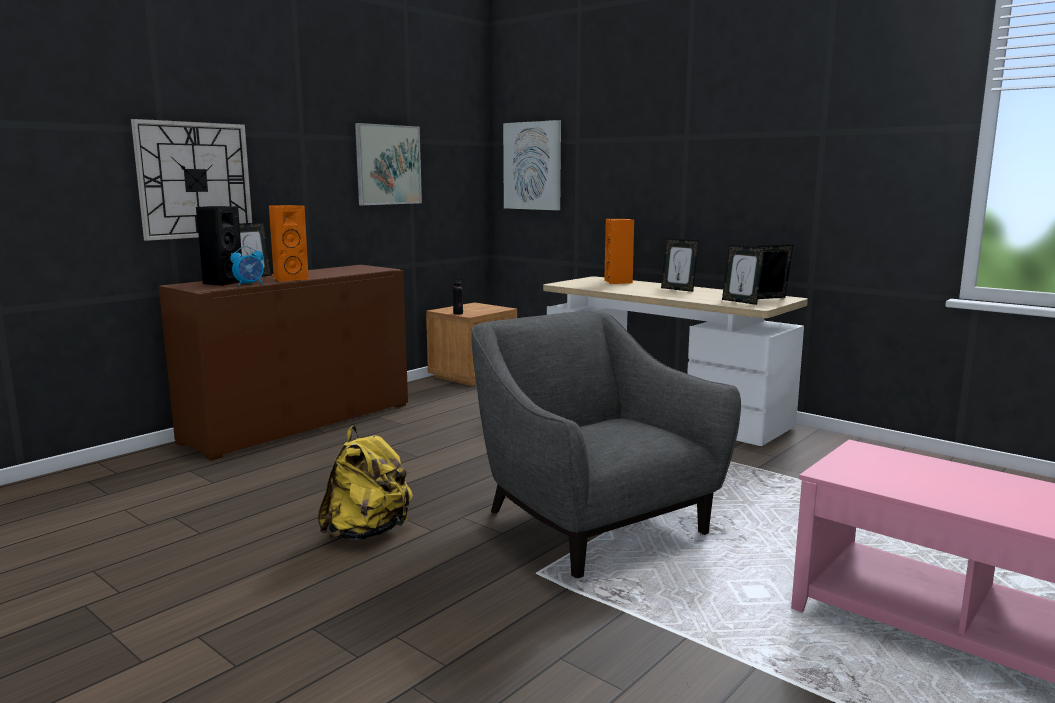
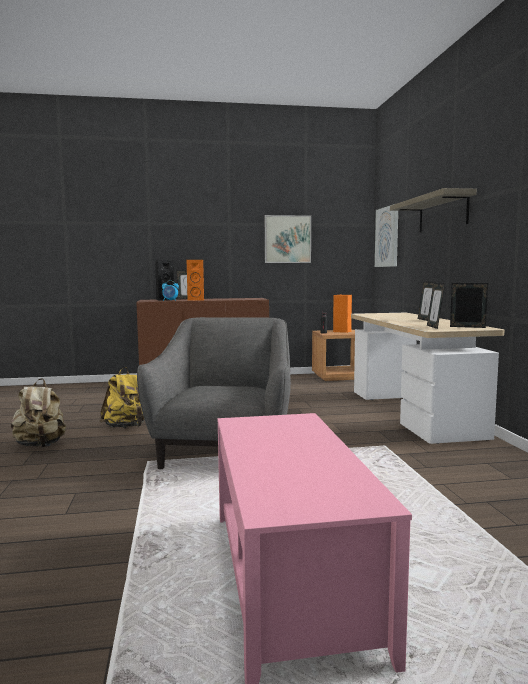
camera: 40 degrees right, 5 degrees down
wall clock [131,119,252,241] -> none
orange speaker [604,219,634,284] -> orange speaker moved to [333,295,352,333]
none -> beige backpack [11,378,66,448]
none -> shelf [390,188,477,232]

